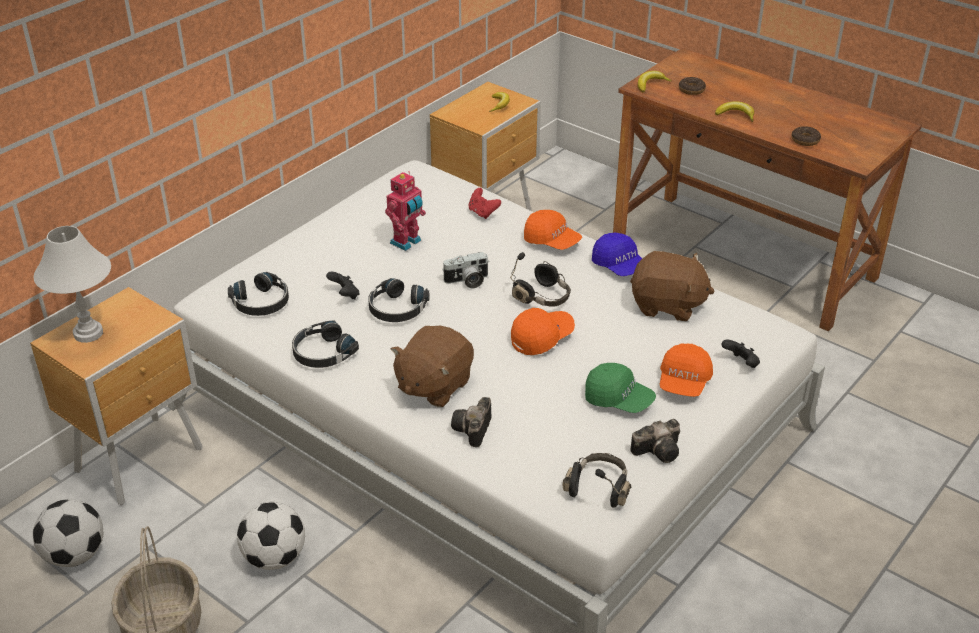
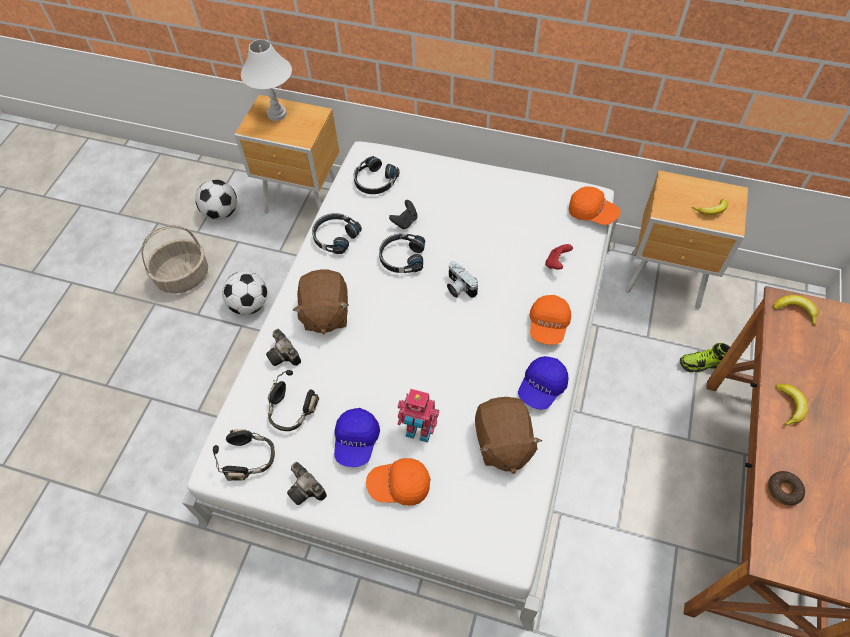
camera: 70 degrees right, 20 degrees up
toy robot [385,171,426,251] -> toy robot moved to [398,389,439,443]
brown plush toy [391,326,474,407] -> brown plush toy turned 105 degrees counterclockwise [293,270,349,334]
camera [451,397,491,447] -> camera turned 120 degrees counterclockwise [266,329,301,366]
black headphones [510,252,571,307] -> black headphones moved to [268,370,319,431]
orange cap [511,308,575,355] -> orange cap moved to [569,186,620,225]
green cap [585,363,656,413] -> blue cap [334,408,380,467]
donut [679,77,706,95] -> none
black game controller [721,339,760,368] -> none
none -> shoe [680,343,730,373]

